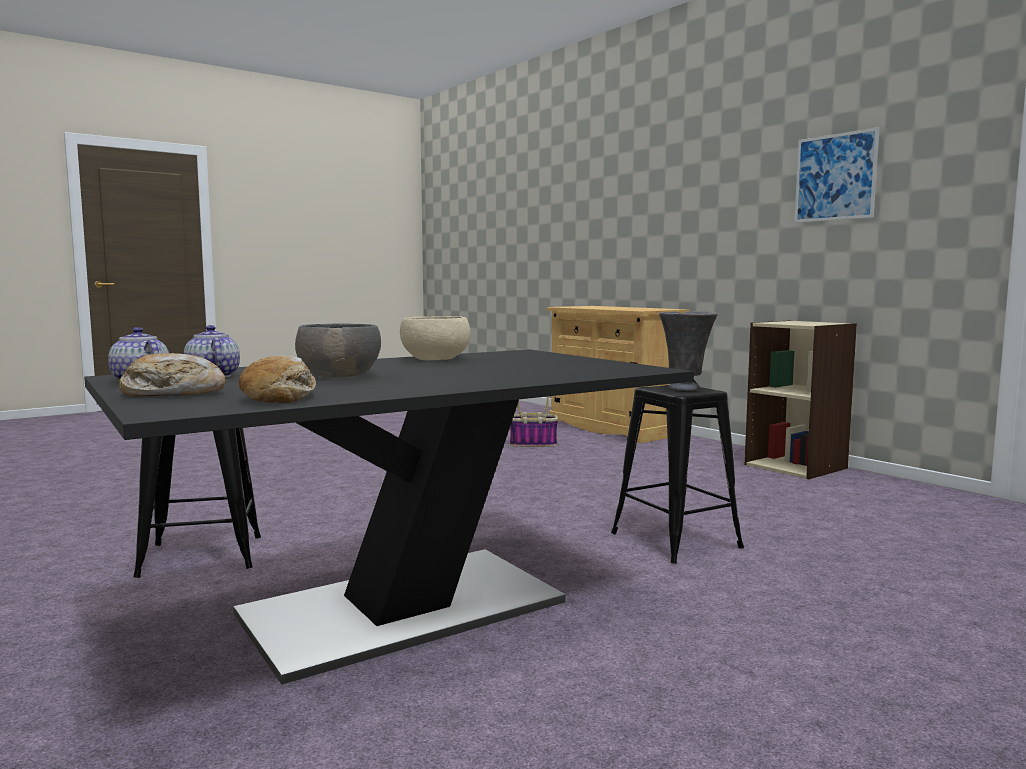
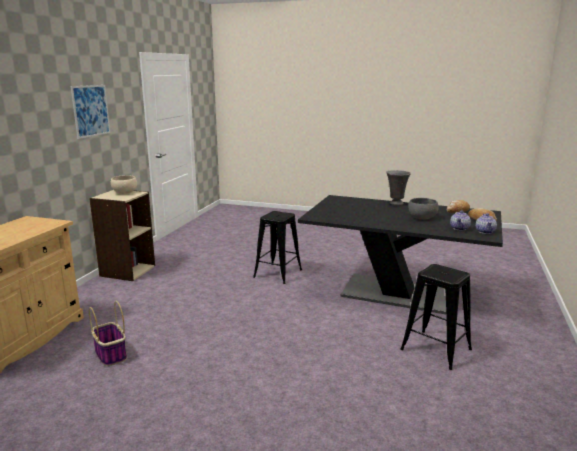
camera: 125 degrees left, 10 degrees up
beige bowl [400,316,471,360] -> beige bowl moved to [111,175,137,194]
grey vase [659,311,717,391] -> grey vase moved to [386,170,411,205]

